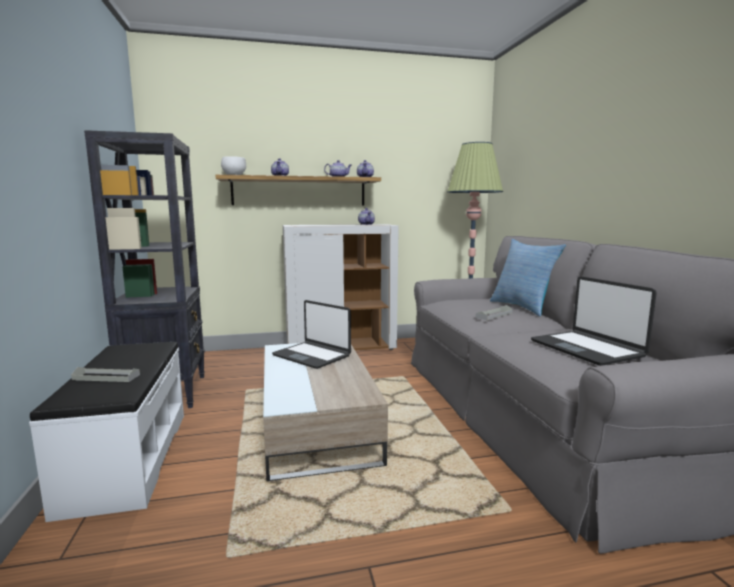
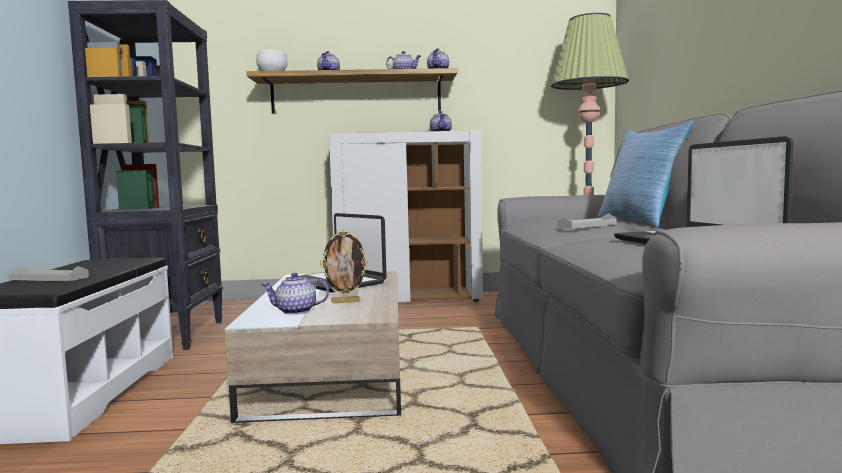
camera: 10 degrees right, 5 degrees down
none -> teapot [261,273,329,315]
none -> picture frame [320,229,369,303]

